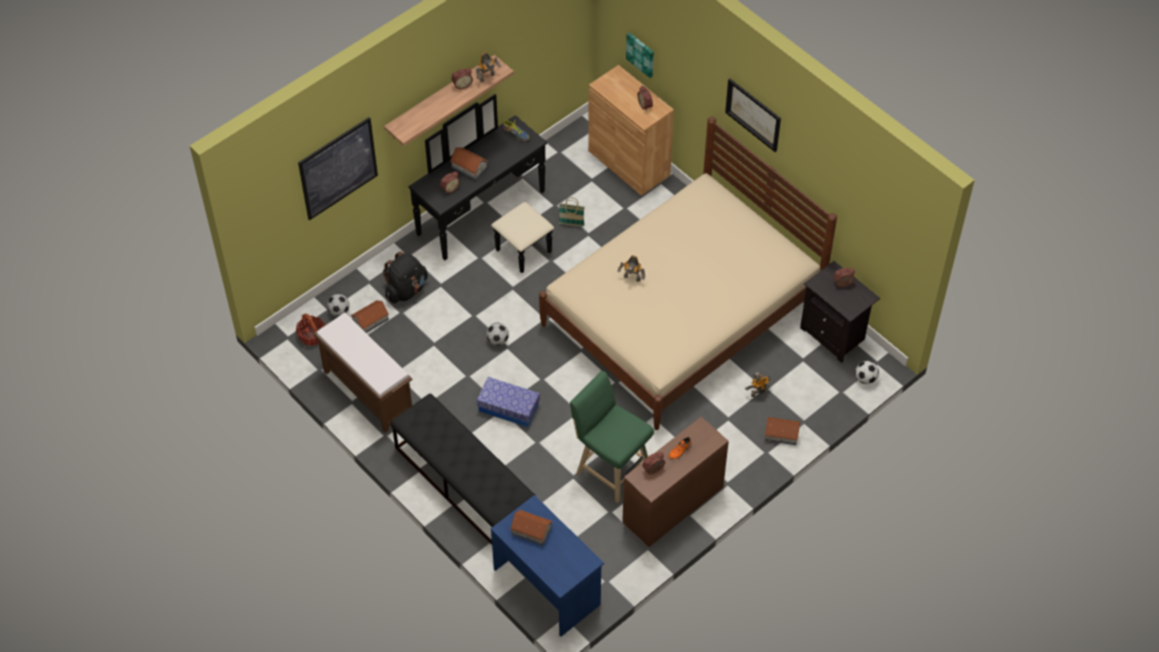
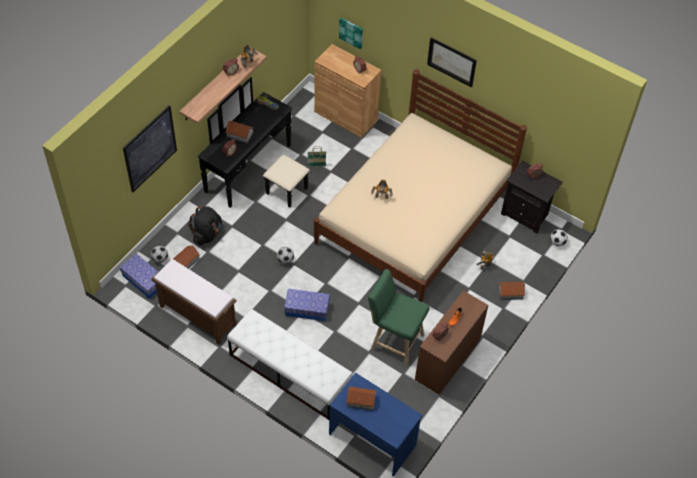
camera: 15 degrees left, 0 degrees up
basket [296,314,325,345] -> storage box [120,254,158,299]
black bench [391,394,536,545] -> white bench [227,309,353,420]

